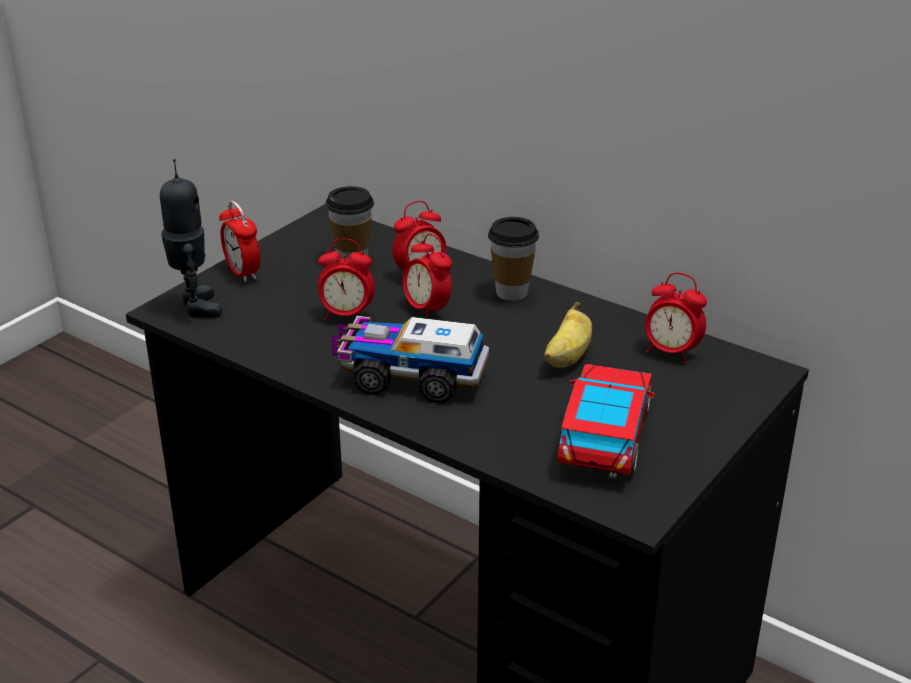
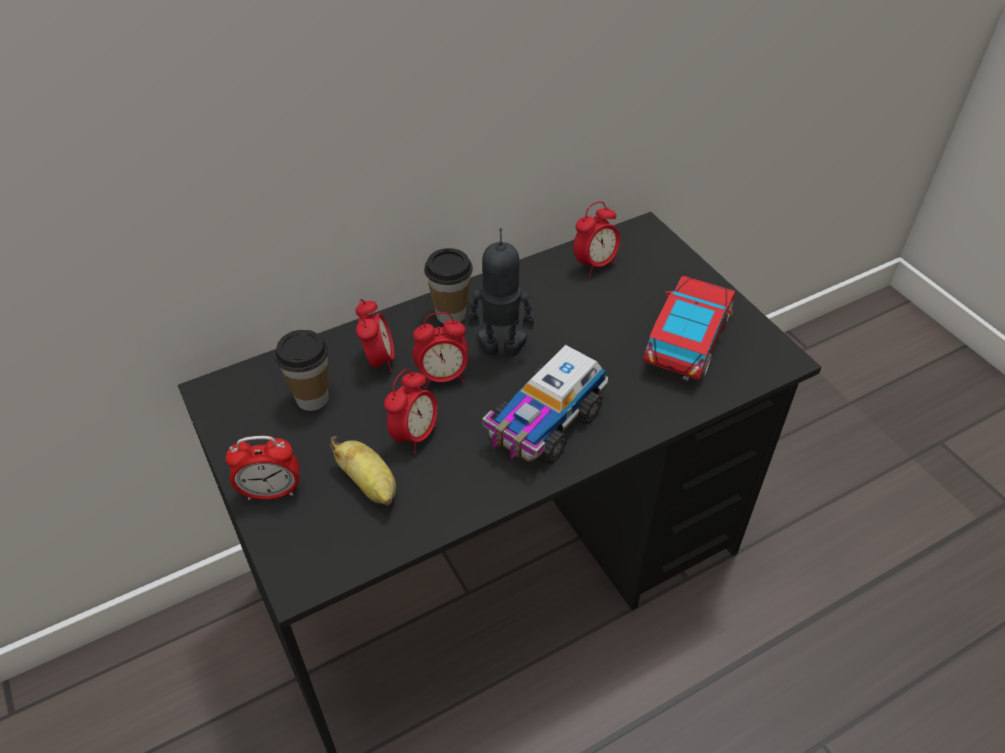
camera: 65 degrees left, 15 degrees up
toy robot [160,159,222,318] -> toy robot moved to [468,228,534,357]
banana [543,302,592,368] -> banana moved to [330,436,396,506]
toy car [558,364,655,478] -> toy car turned 75 degrees clockwise [643,276,735,381]

